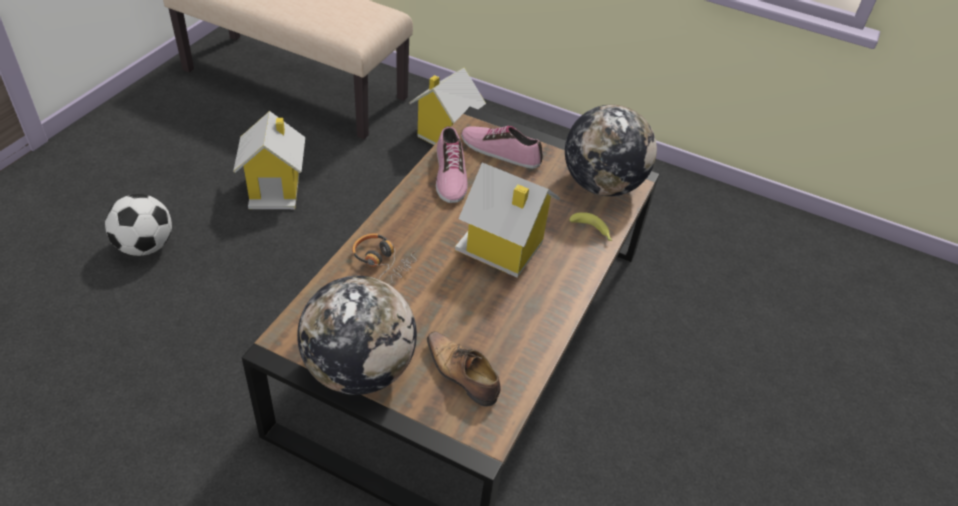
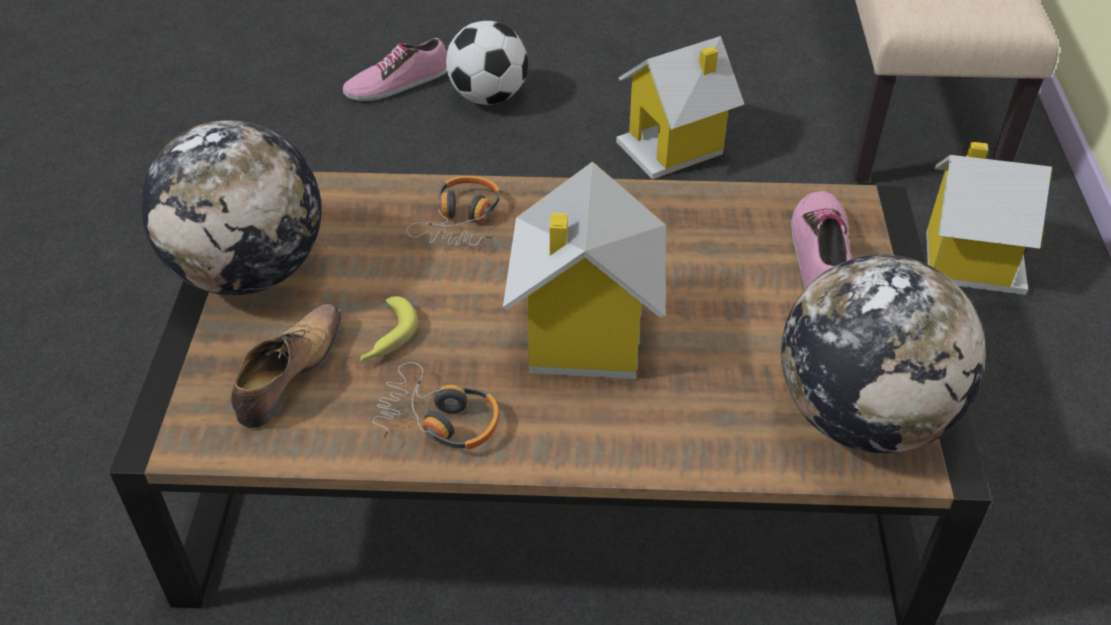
camera: 70 degrees right, 0 degrees up
shoe [436,126,468,203] -> shoe moved to [343,38,447,101]
banana [569,212,612,241] -> banana moved to [360,296,418,362]
none -> headphones [373,362,499,449]

